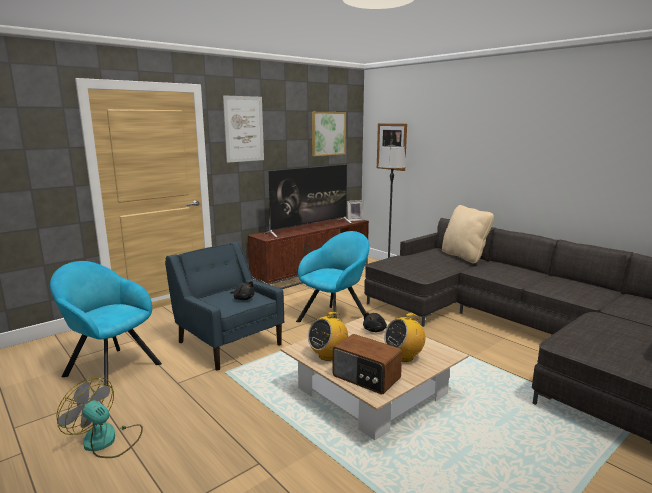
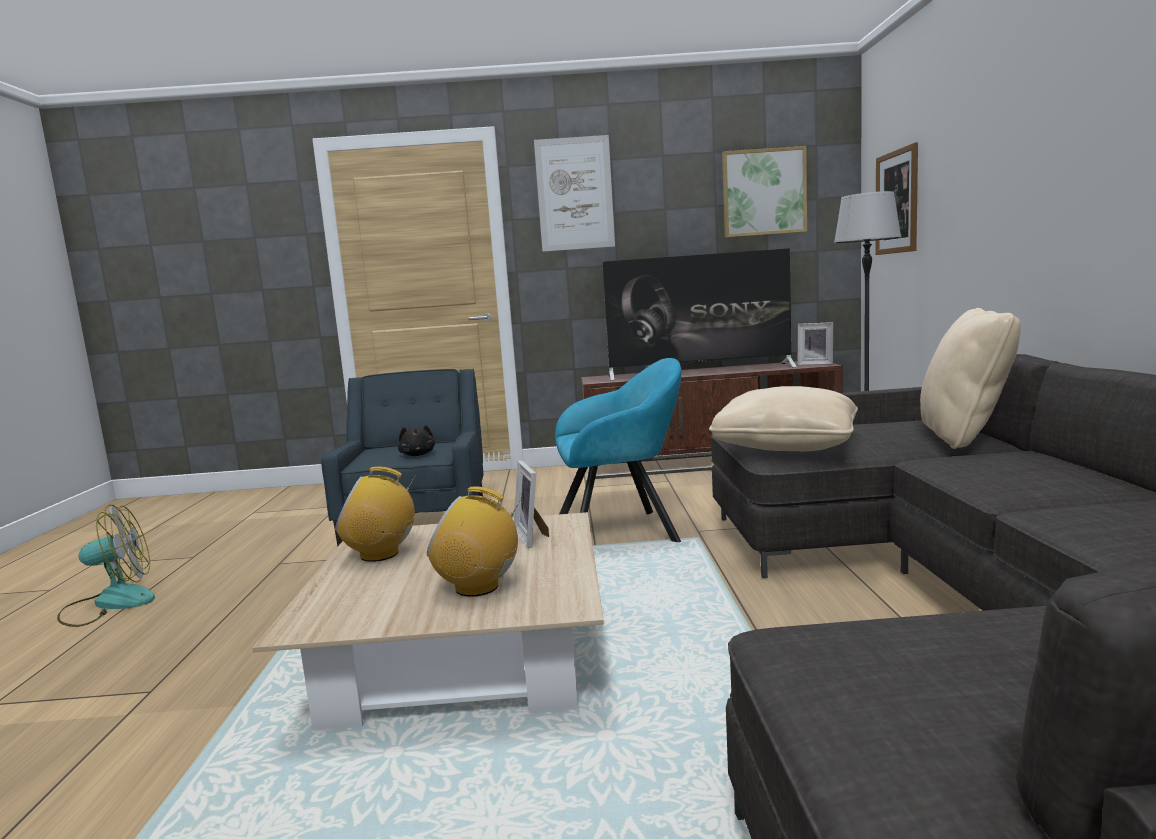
camera: 40 degrees right, 5 degrees down
turquoise armchair [50,261,162,386] -> none
fan [56,378,143,458] -> fan turned 90 degrees clockwise [57,505,155,627]
radio [332,334,402,394] -> none
black plush toy [363,312,387,332] -> picture frame [514,461,549,548]
none -> beige pillow [709,386,858,451]

